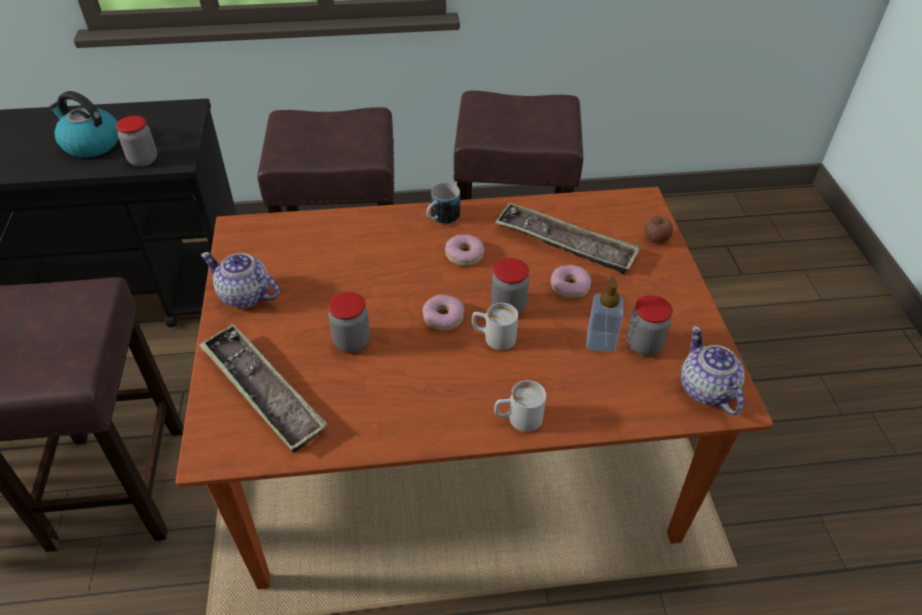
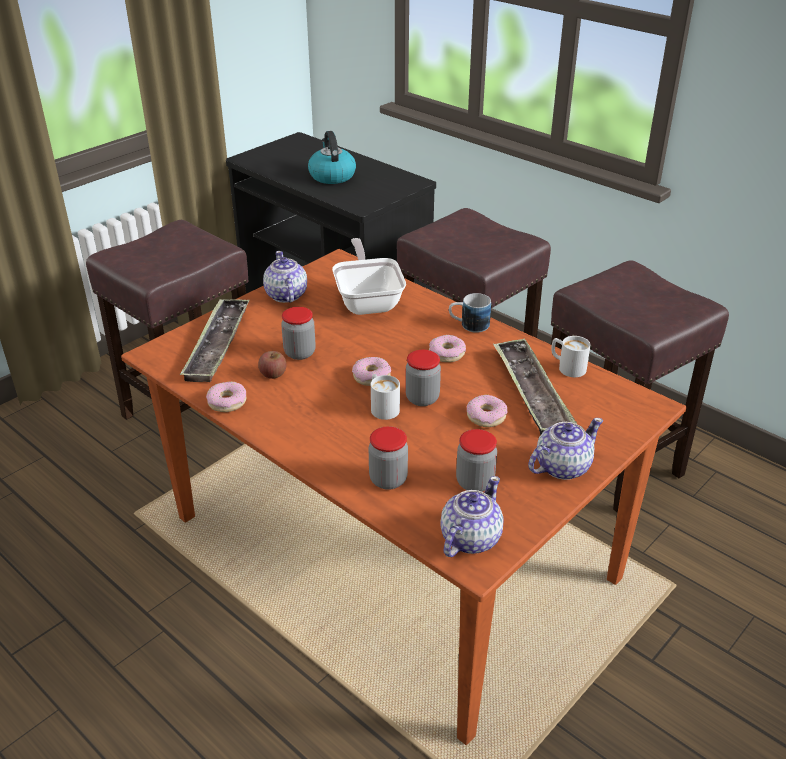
camera: 50 degrees right, 10 degrees down
jar [116,116,157,167] -> jar moved to [369,426,408,490]
white mug [494,380,546,432] -> white mug moved to [551,336,591,377]
soap dispenser [586,276,624,353] -> none
apple [644,216,673,244] -> apple moved to [258,351,287,379]
none -> donut [206,381,246,412]
none -> frying pan [332,238,406,315]
none -> teapot [528,418,603,480]

